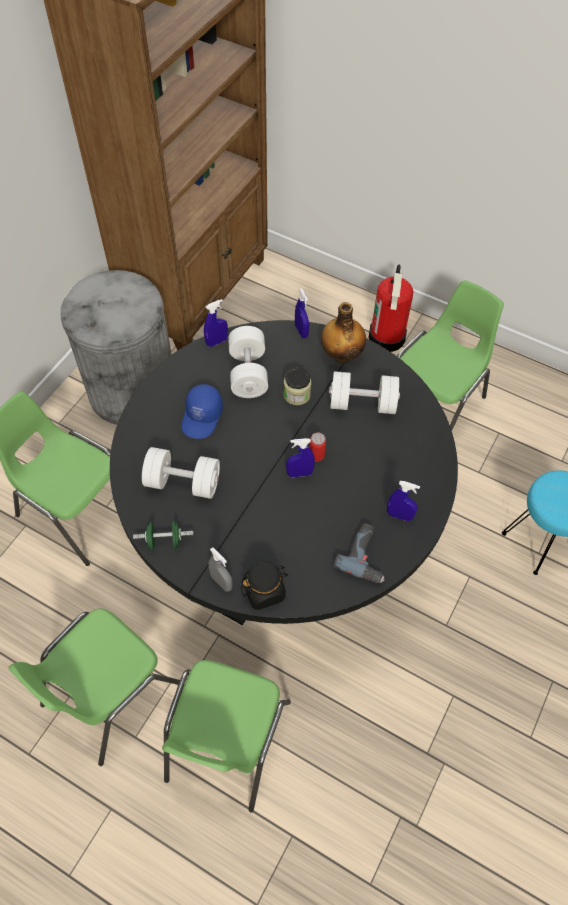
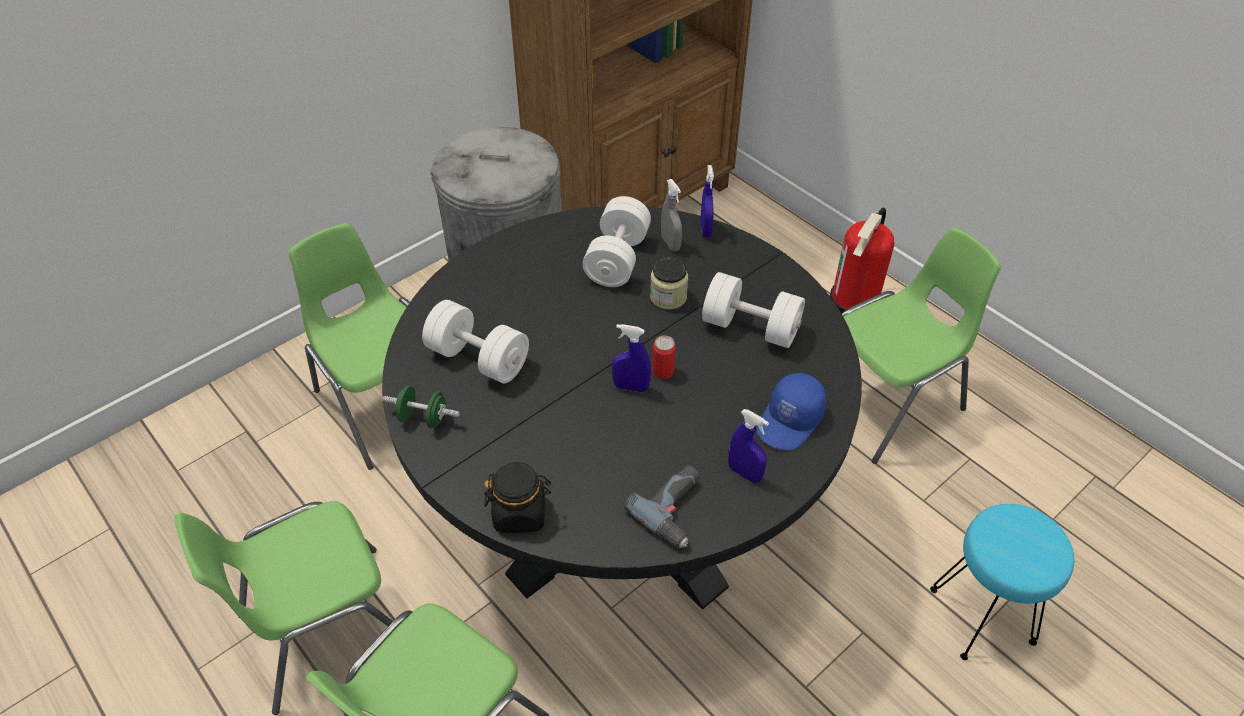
camera: 20 degrees right, 10 degrees down
blue cap [182,384,223,439] -> blue cap moved to [757,373,826,450]
blue spray bottle [204,299,228,347] -> none
grey spray bottle [209,547,233,592] -> grey spray bottle moved to [661,179,682,251]
bottle [321,302,366,363] -> none

